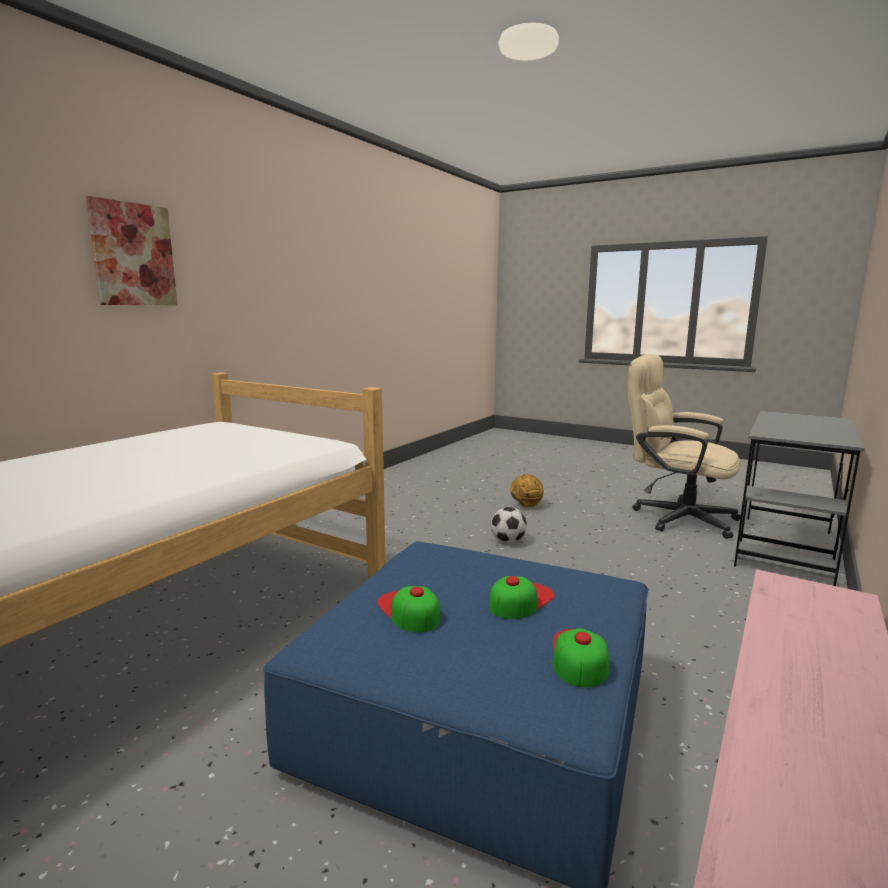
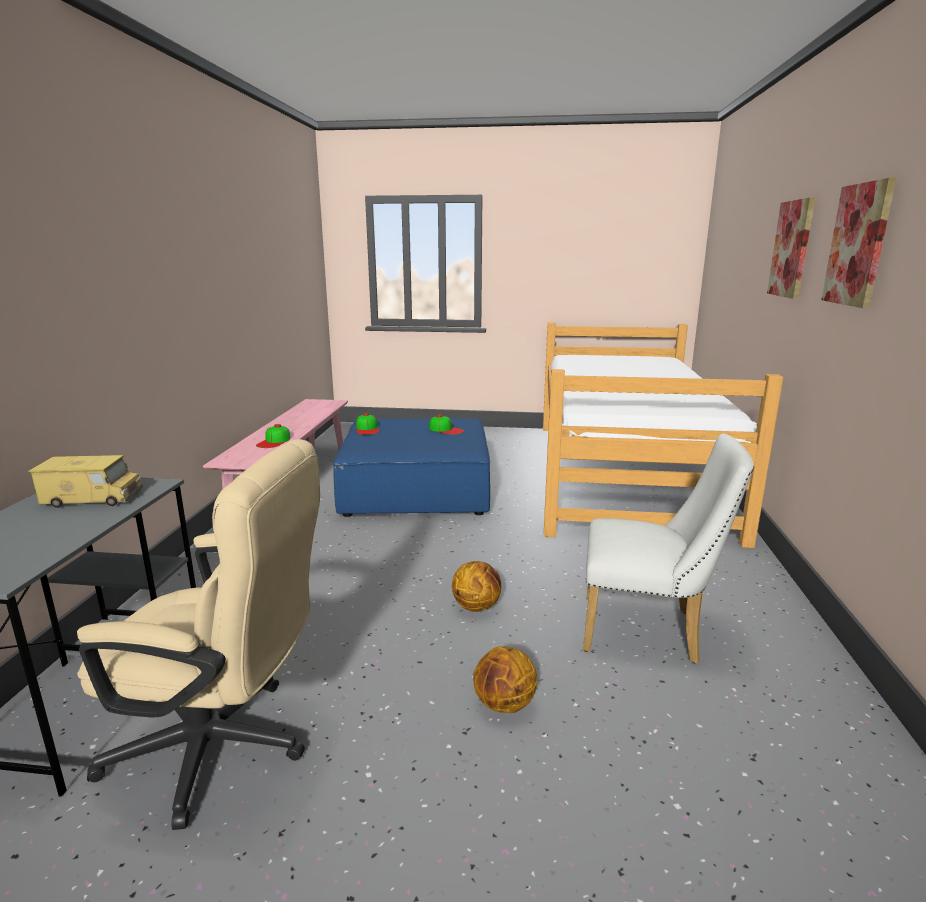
camera: 155 degrees right, 5 degrees up
cap [489,576,554,619] -> cap moved to [256,424,290,448]
football [491,507,527,543] -> basketball [452,561,501,612]
none -> toy truck [28,455,143,508]
none -> white chair [583,433,754,664]
none -> picture [821,178,896,308]

